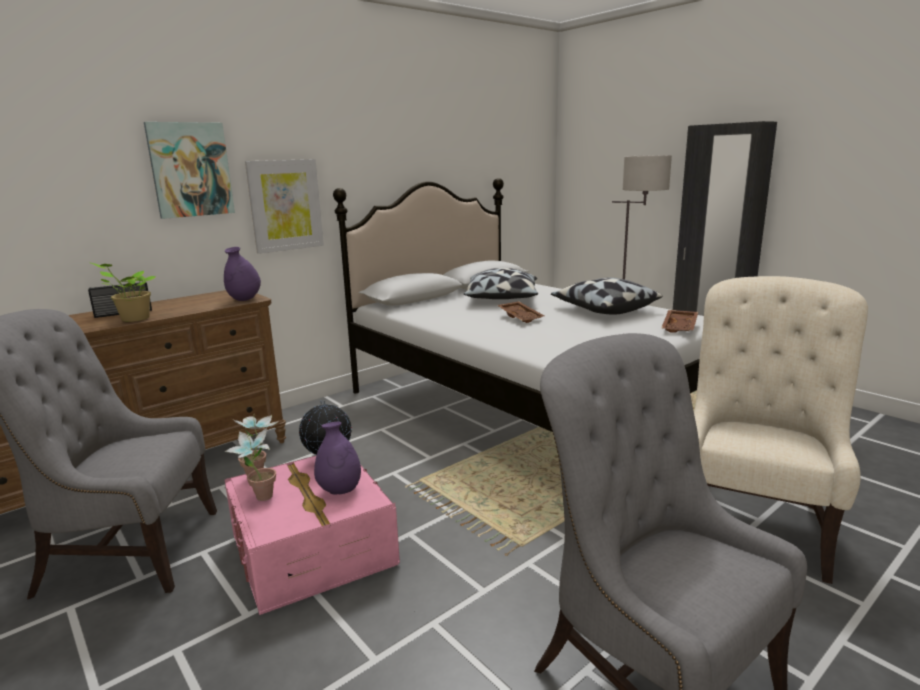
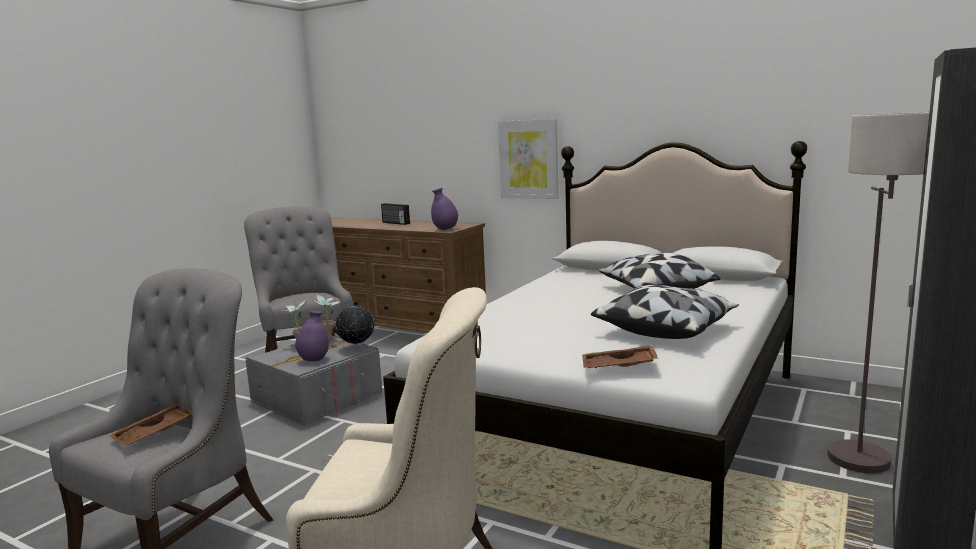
camera: 70 degrees right, 5 degrees down
potted plant [91,263,156,322] -> none
picture [144,122,235,219] -> none
pink storage box [225,456,400,615] -> grey storage box [246,335,382,425]
brown tray [497,301,545,323] -> brown tray moved to [109,404,192,446]

